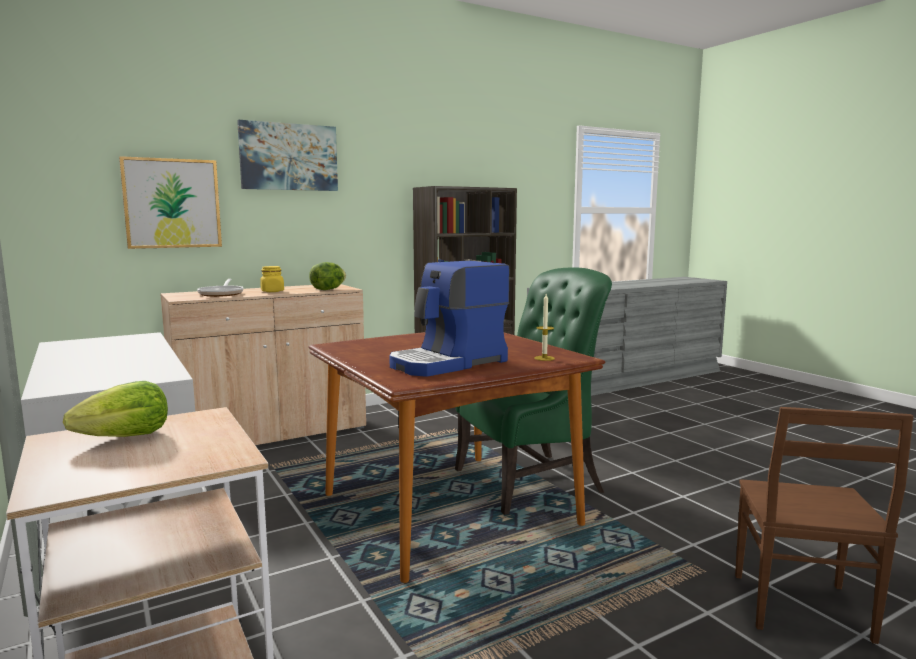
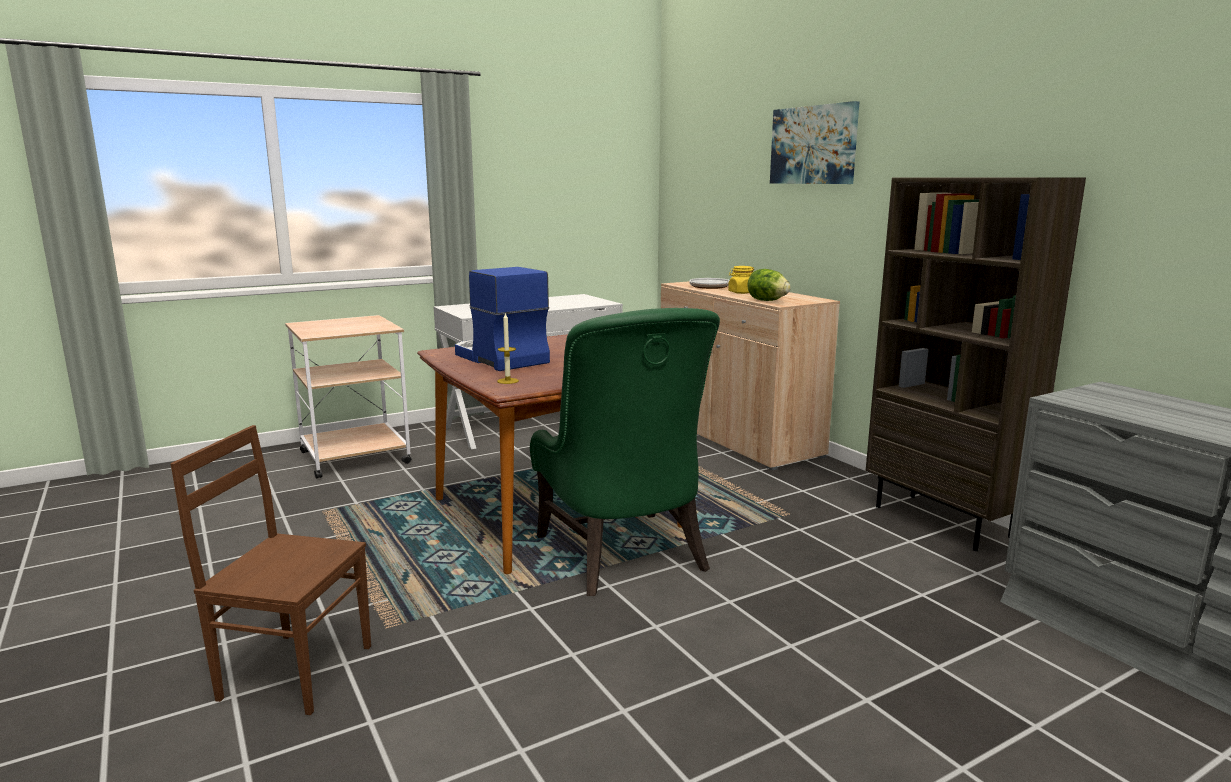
camera: 90 degrees right, 5 degrees up
lettuce [63,381,168,437] -> none
picture [119,156,222,249] -> none

